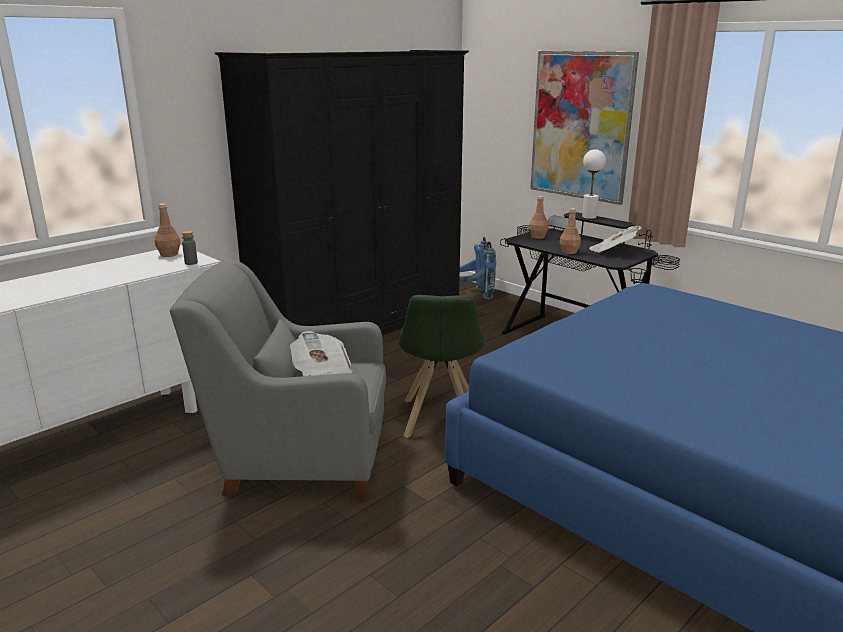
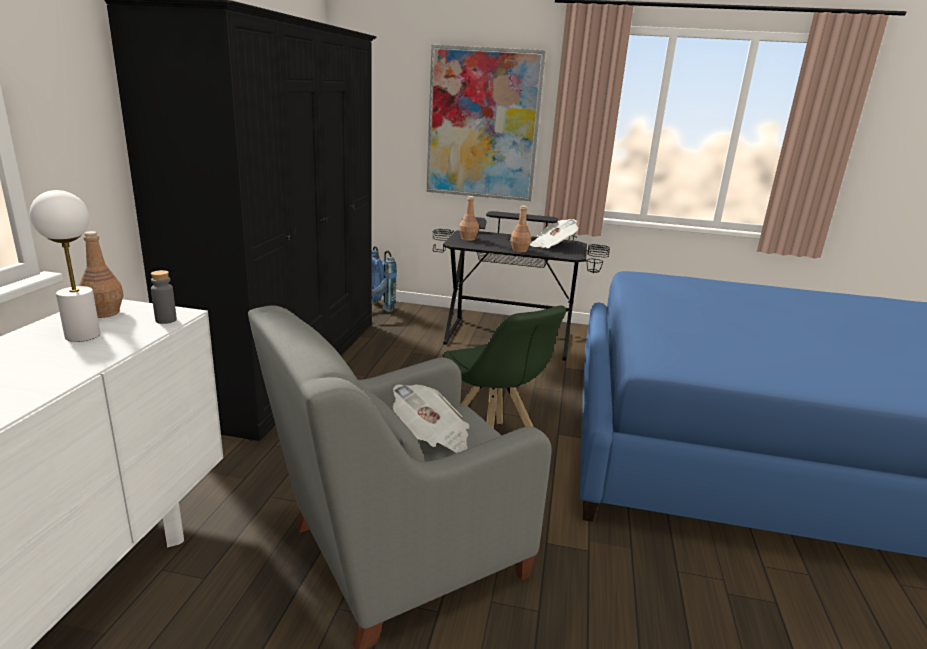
camera: 35 degrees left, 0 degrees up
white table lamp [582,149,606,219] -> white table lamp moved to [30,190,100,342]

